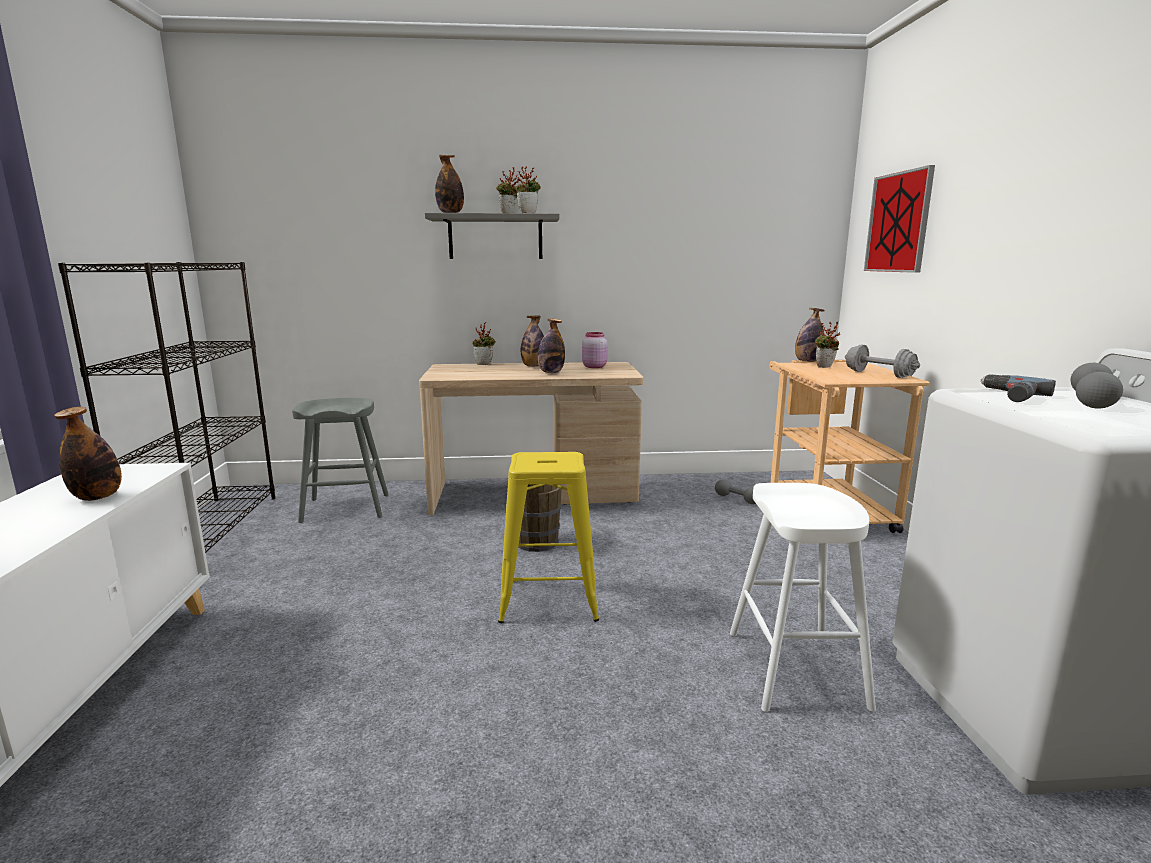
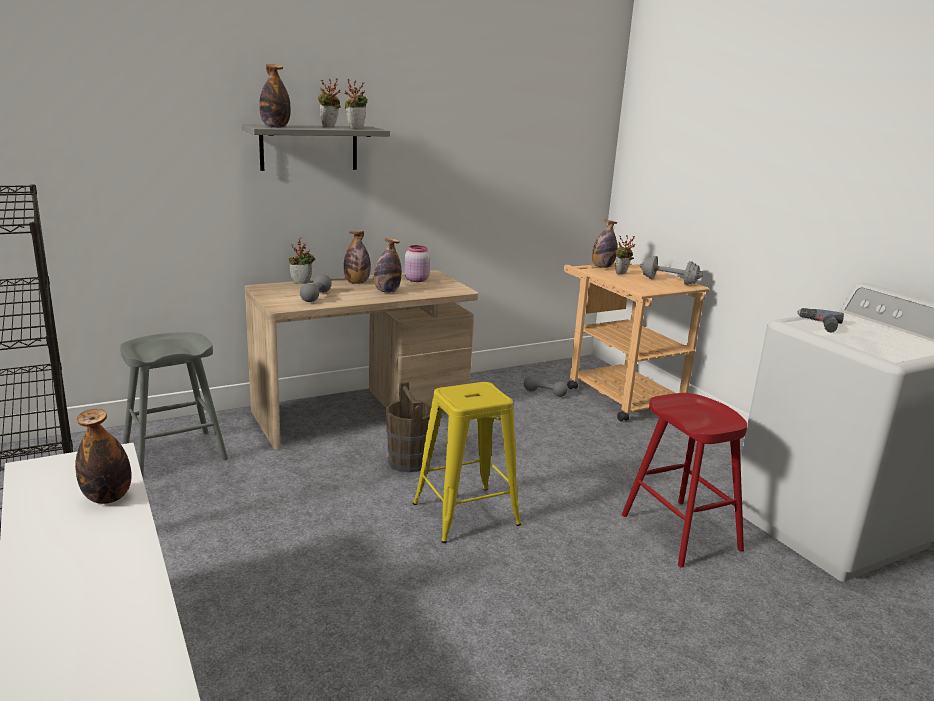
camera: 25 degrees left, 5 degrees up
white stool [730,483,876,712] -> red stool [622,393,747,567]
picture [864,165,935,273] -> none
grey dumbbell [1070,363,1123,408] -> grey dumbbell moved to [300,274,332,302]

